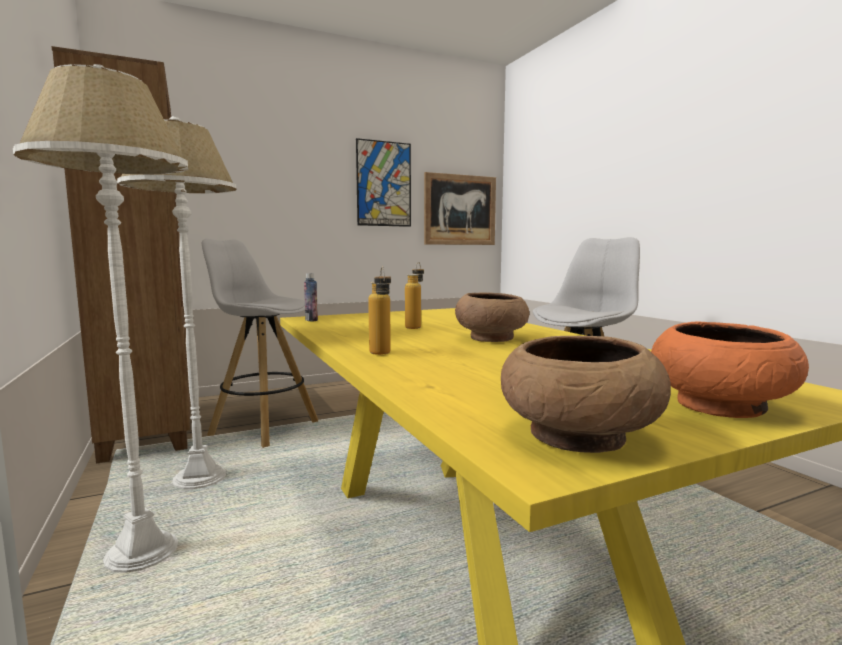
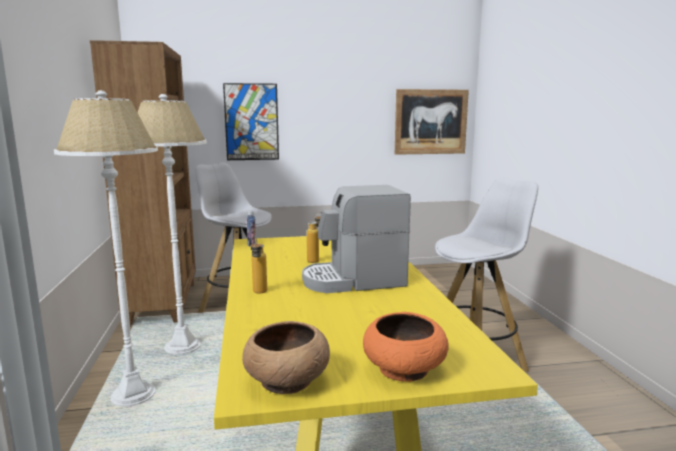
camera: 15 degrees right, 5 degrees up
picture [356,138,411,227] -> picture moved to [223,83,279,160]
brown bowl [455,292,529,342] -> coffee machine [302,185,411,293]

